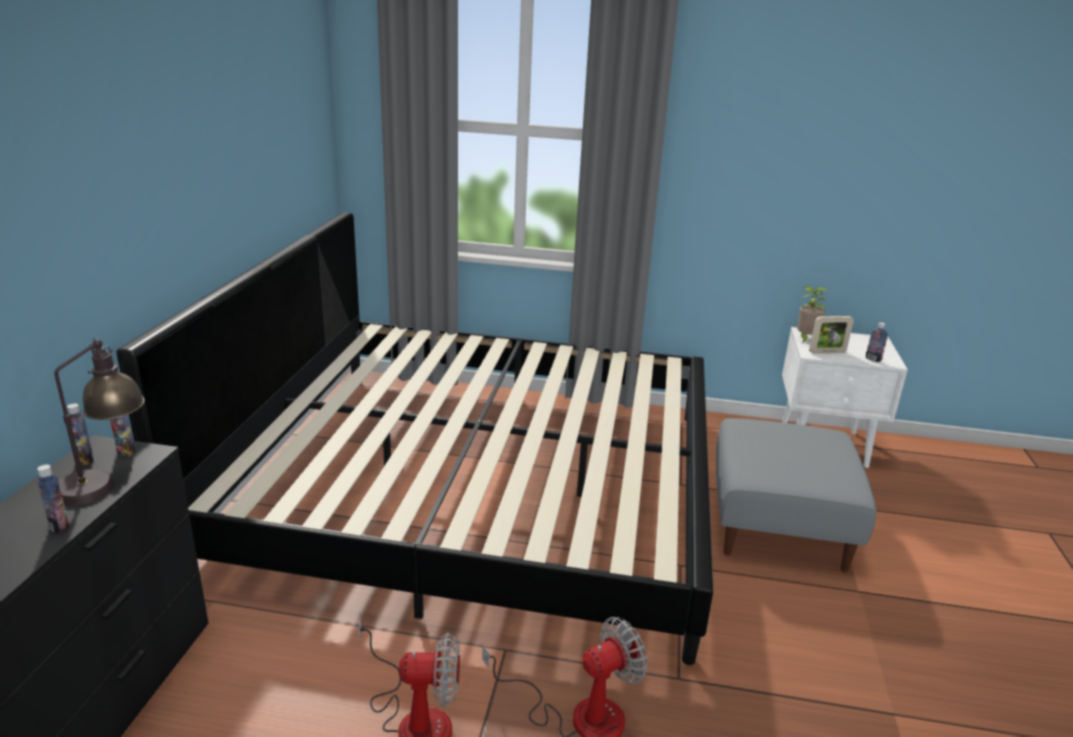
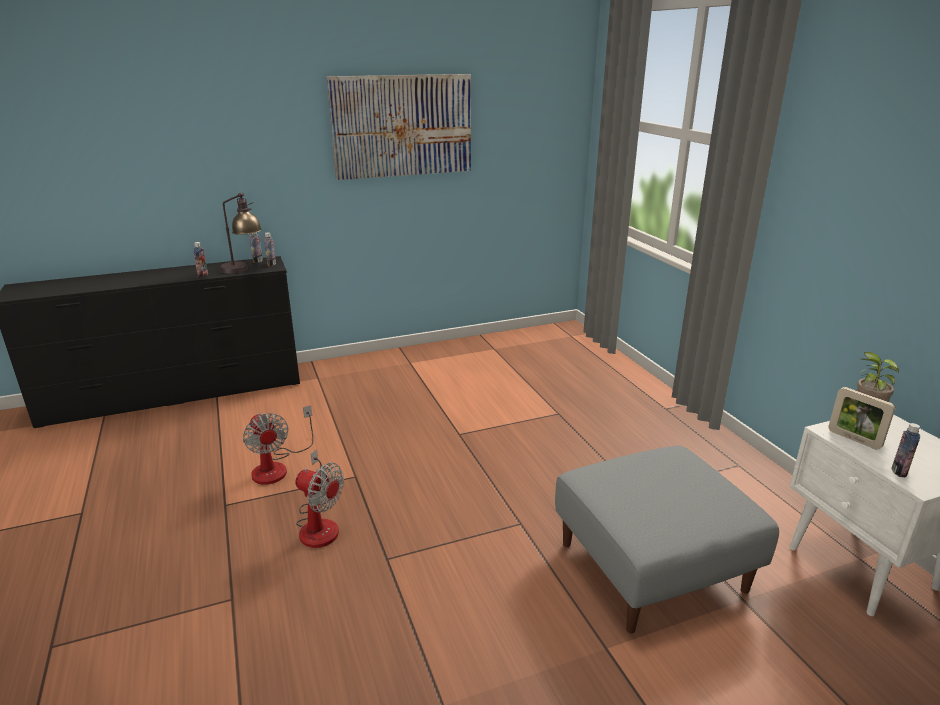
camera: 60 degrees right, 0 degrees up
bed [117,212,713,665] -> none
none -> picture [327,74,471,180]

